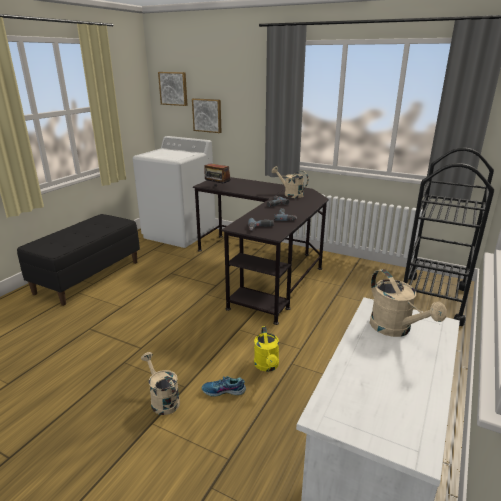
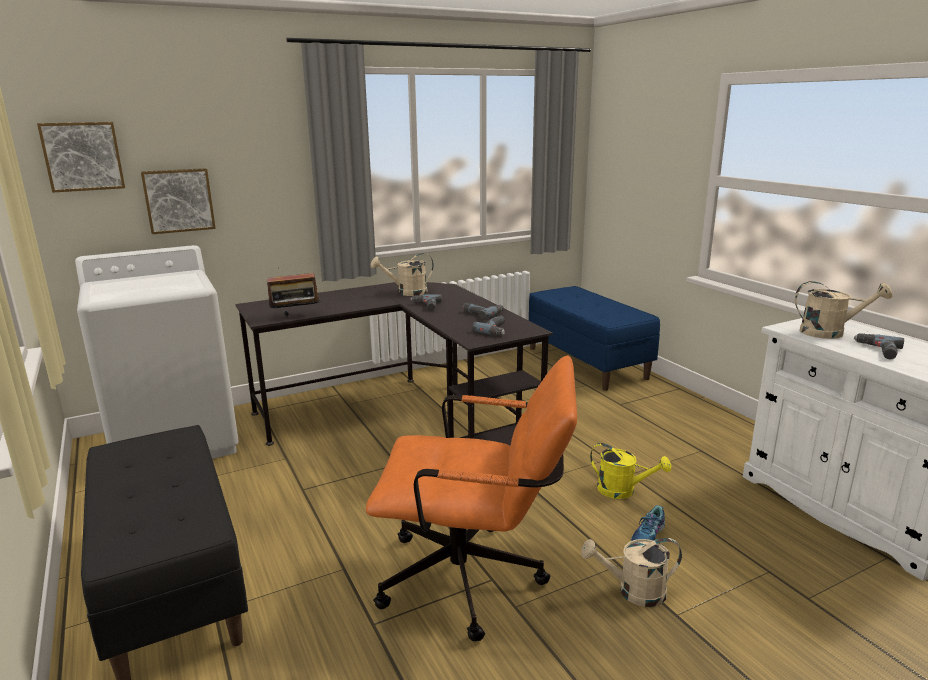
camera: 55 degrees left, 5 degrees down
black cart [404,148,494,326] -> blue bench [529,286,660,391]
none -> orange office chair [366,356,577,641]
none -> power drill [854,333,904,359]

